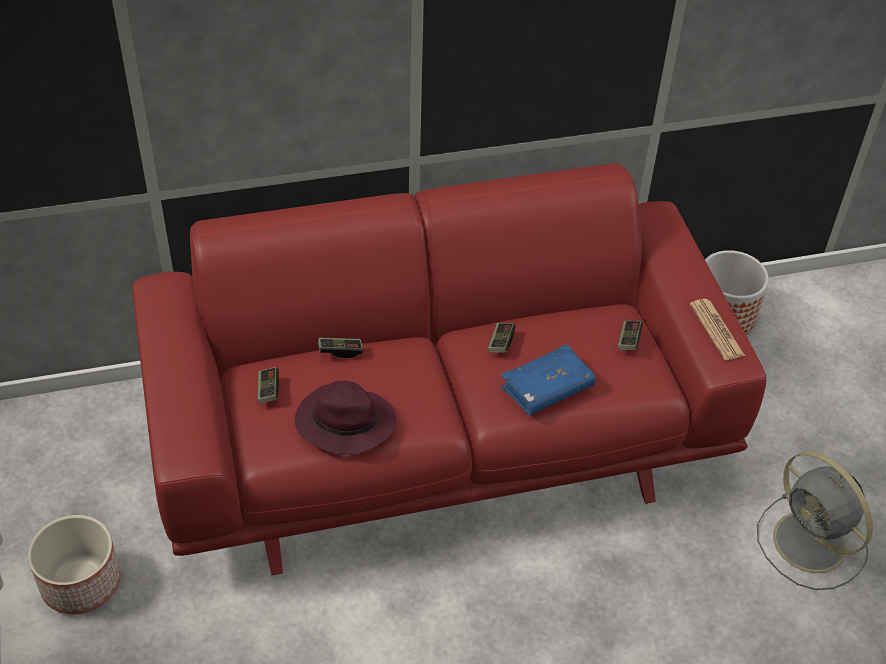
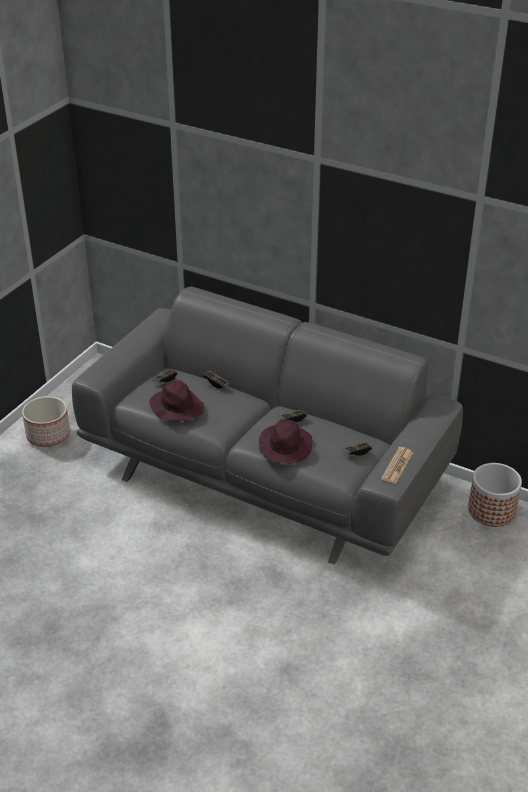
camera: 45 degrees right, 10 degrees down
red sofa [133,163,766,575] -> grey sofa [72,286,463,564]
blue book [501,344,595,416] -> purple hat [259,419,313,464]
grey fan [757,451,873,590] -> none

